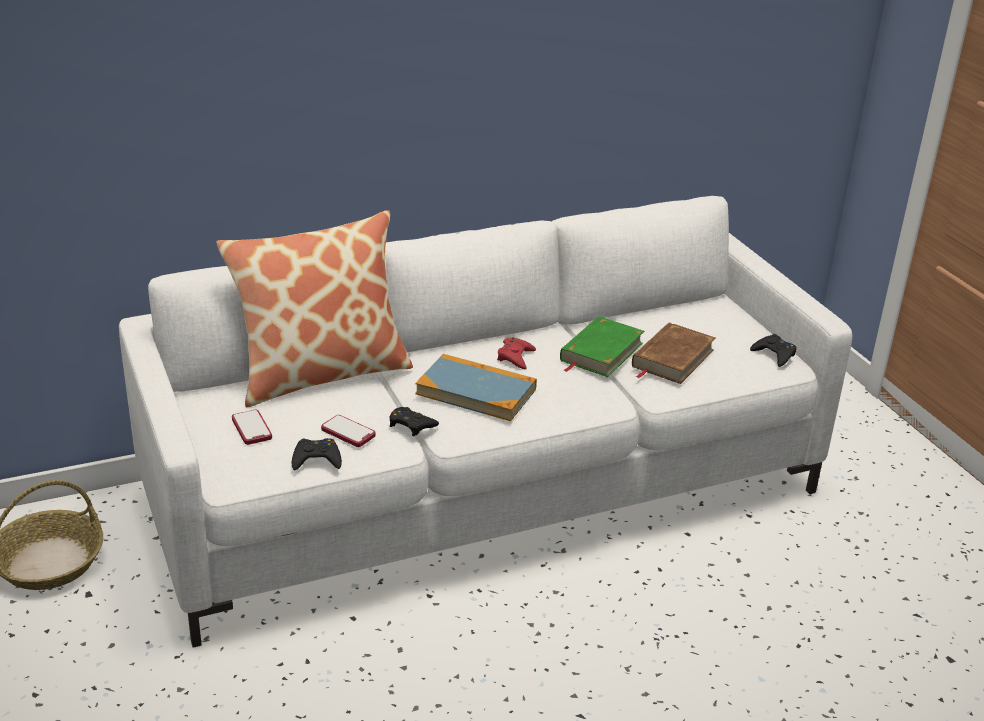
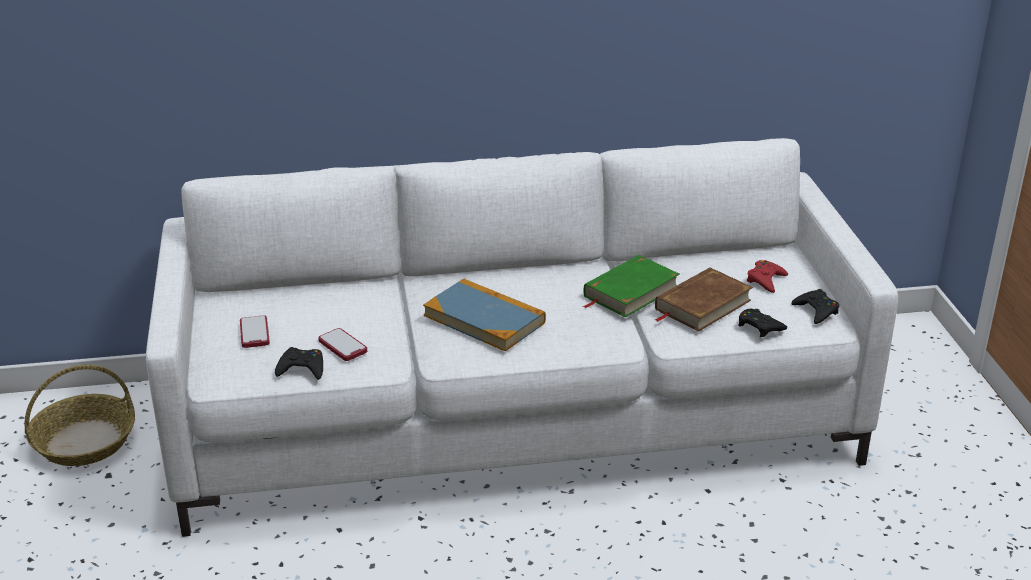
camera: 15 degrees right, 0 degrees up
pillow [216,210,413,407] -> none
black game controller [389,407,439,436] -> black game controller moved to [738,309,787,337]
red game controller [497,337,536,369] -> red game controller moved to [747,260,788,293]

